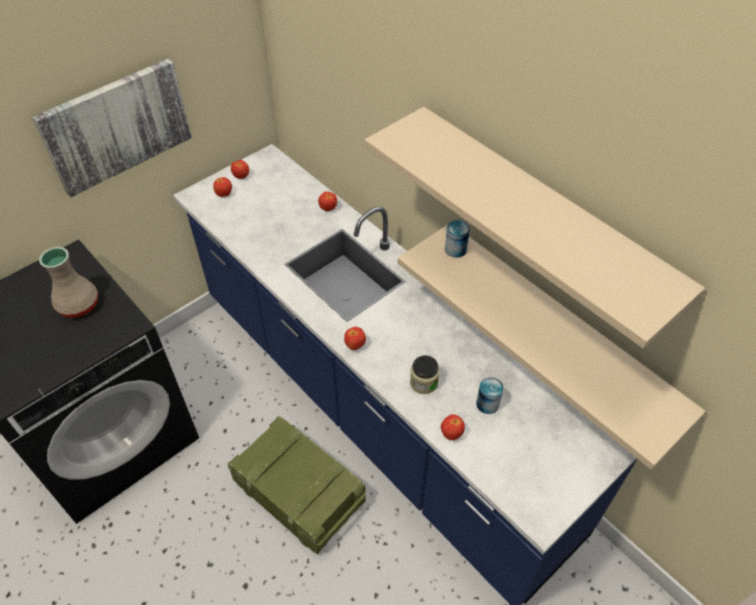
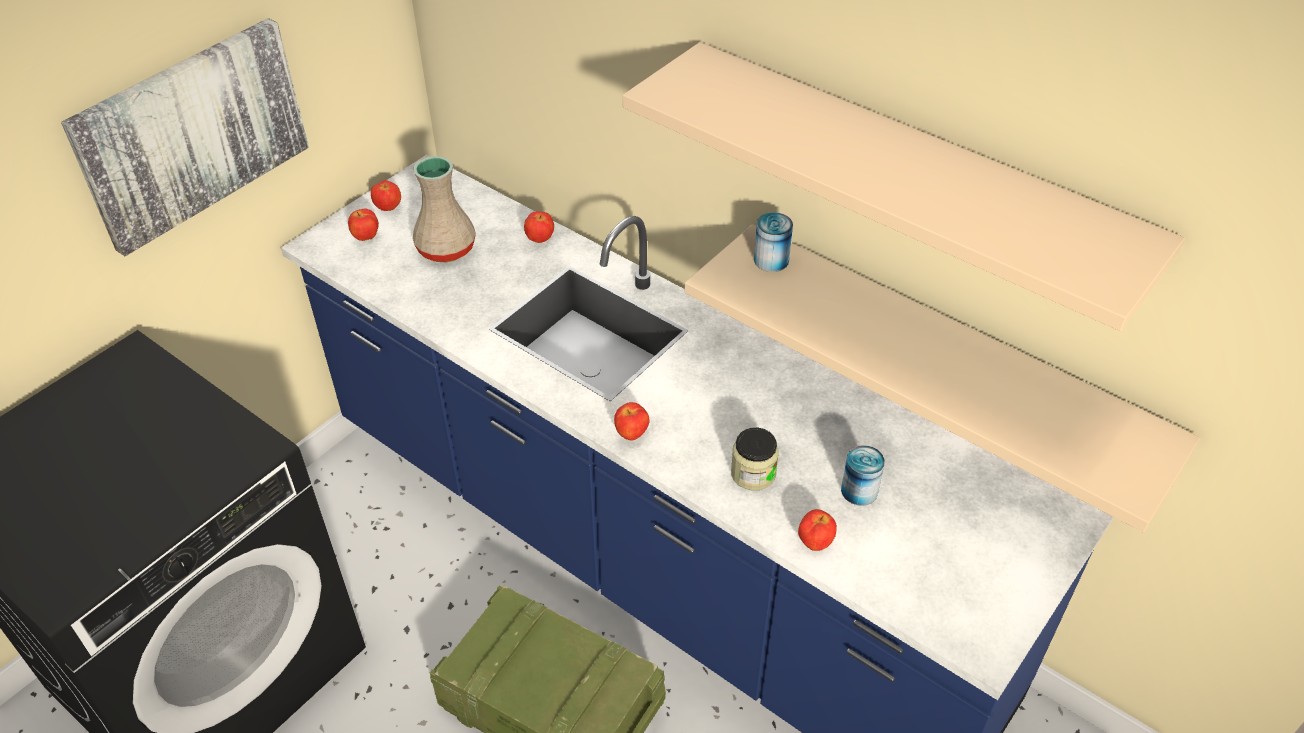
camera: 10 degrees left, 5 degrees down
beige vase [39,247,98,318] -> beige vase moved to [413,156,476,262]

